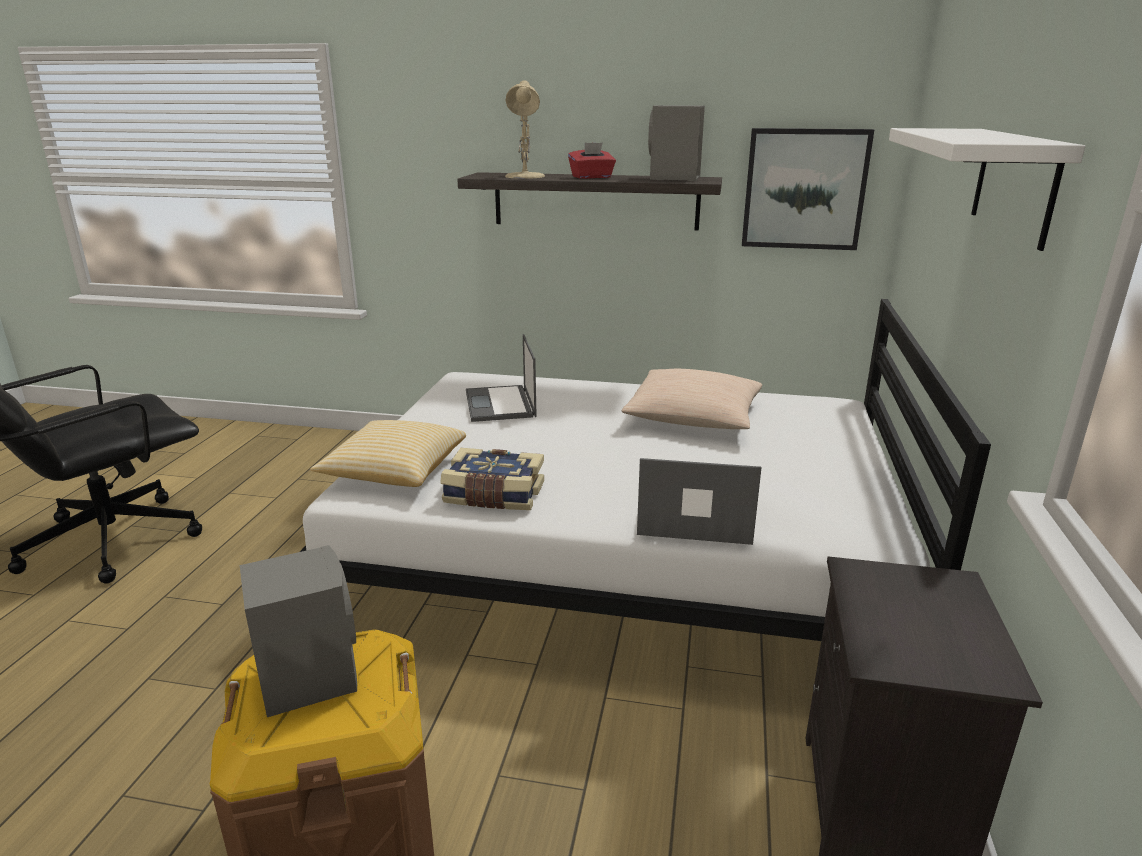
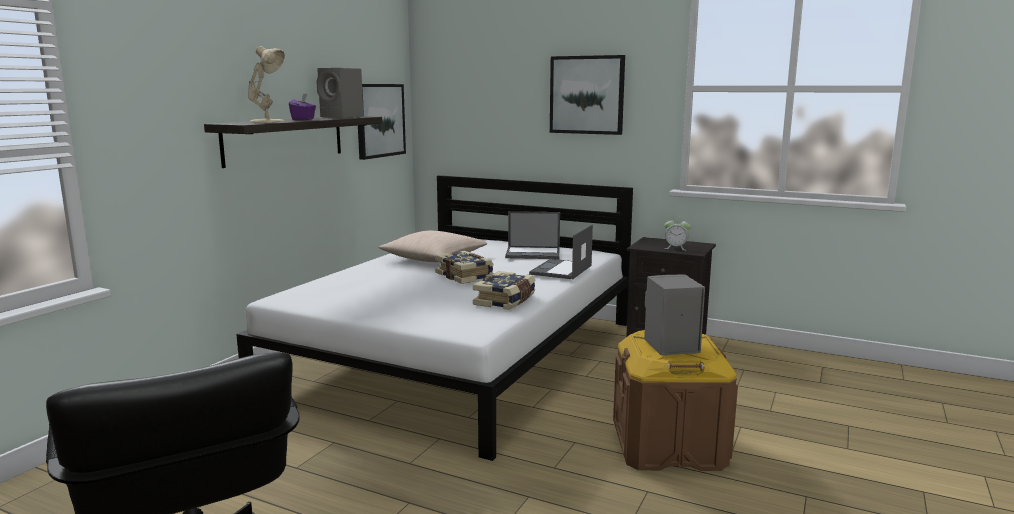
camera: 75 degrees left, 10 degrees down
pillow [310,420,466,487] -> none
laptop [466,334,537,422] -> laptop moved to [505,211,560,259]
red tissue box [568,142,616,179] -> purple tissue box [289,94,316,120]
white shelf [889,128,1085,251] -> picture [550,55,625,135]
none -> book [435,251,494,284]
none -> alarm clock [664,217,691,250]

